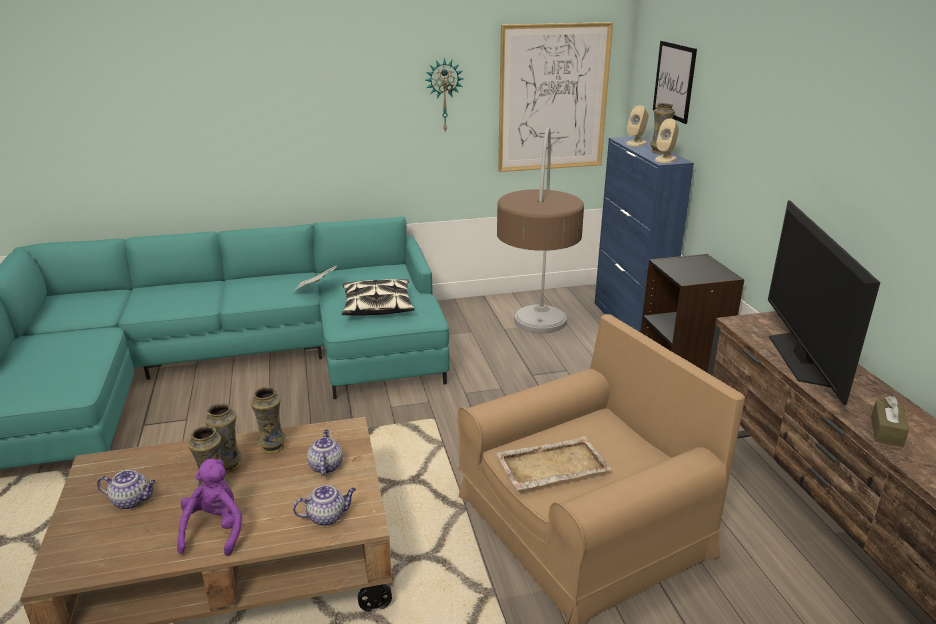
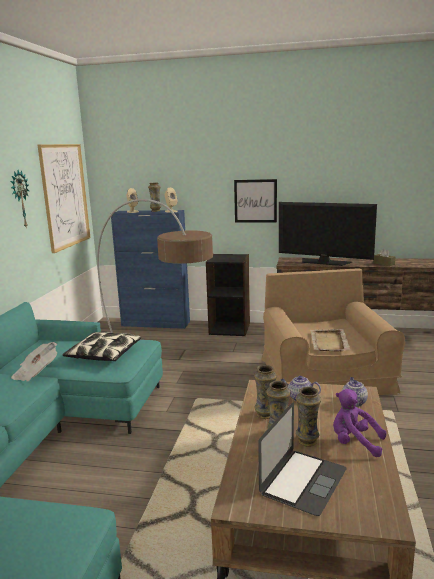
camera: 65 degrees left, 10 degrees down
teapot [97,470,156,509] -> laptop [258,403,346,516]
picture [653,41,697,124] -> picture moved to [234,179,277,223]

